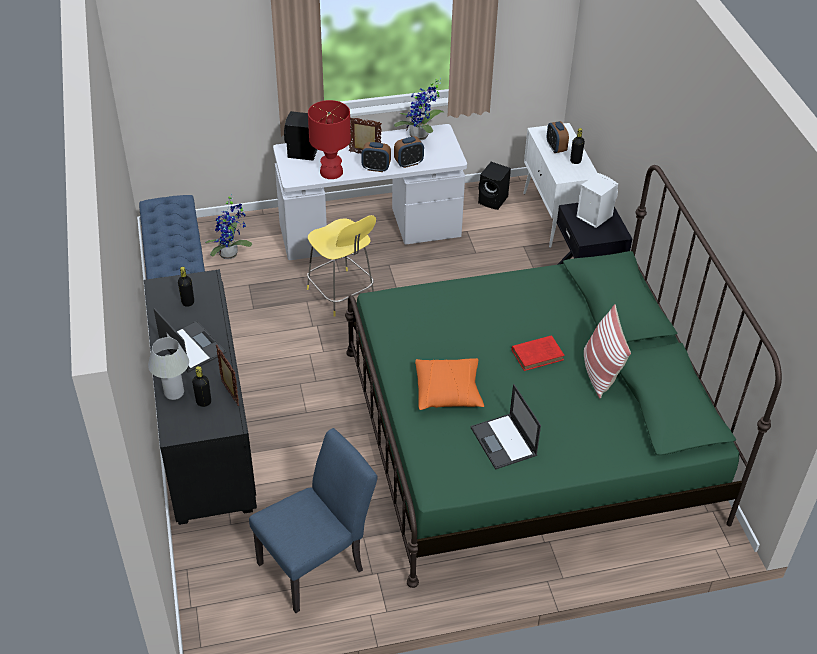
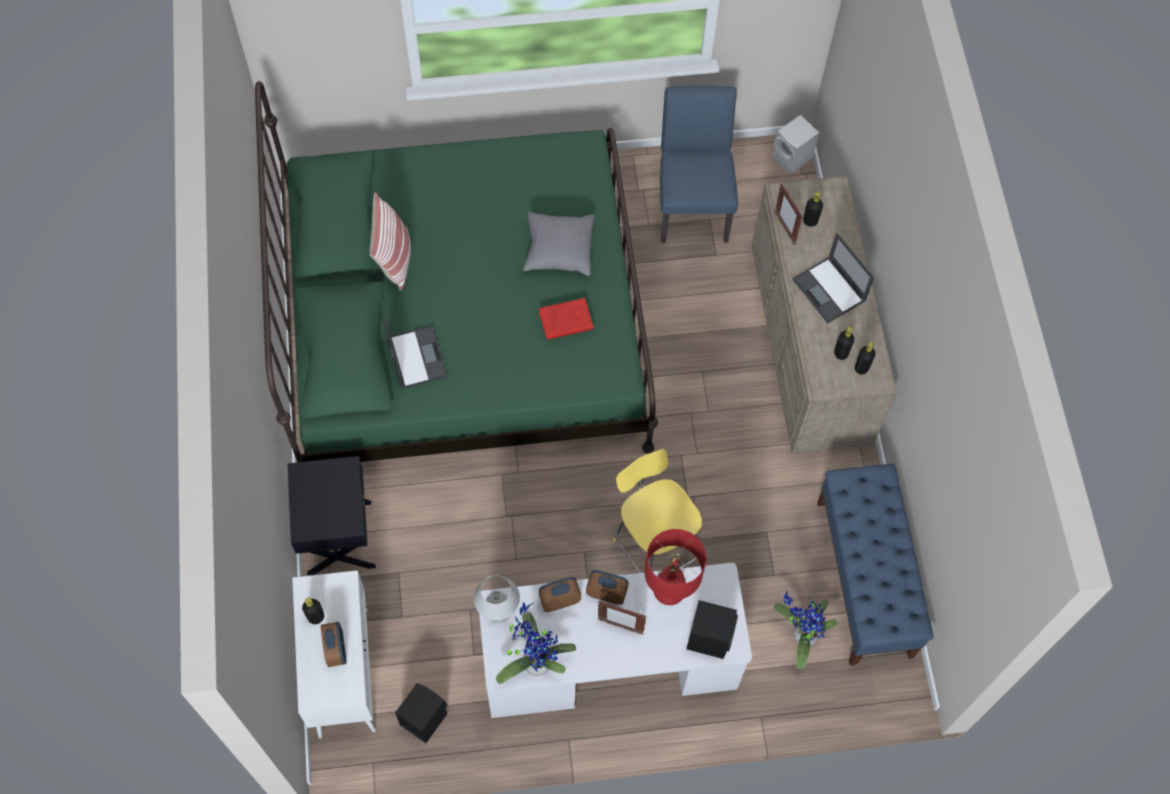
camera: 175 degrees left, 20 degrees up
black dresser [144,269,257,525] -> beige dresser [752,176,897,453]
white table lamp [148,337,189,400] -> white table lamp moved to [474,575,520,624]
blue chair [249,428,377,613] -> blue chair turned 120 degrees clockwise [660,86,738,243]
orange pillow [415,358,484,410] -> grey pillow [523,212,594,276]
laptop [471,384,541,470] -> laptop moved to [383,315,448,390]
red book [512,335,565,371] -> red book moved to [539,298,594,340]
white speaker [576,173,618,228] -> white speaker moved to [772,115,819,174]
none -> black bottle [855,342,875,375]

